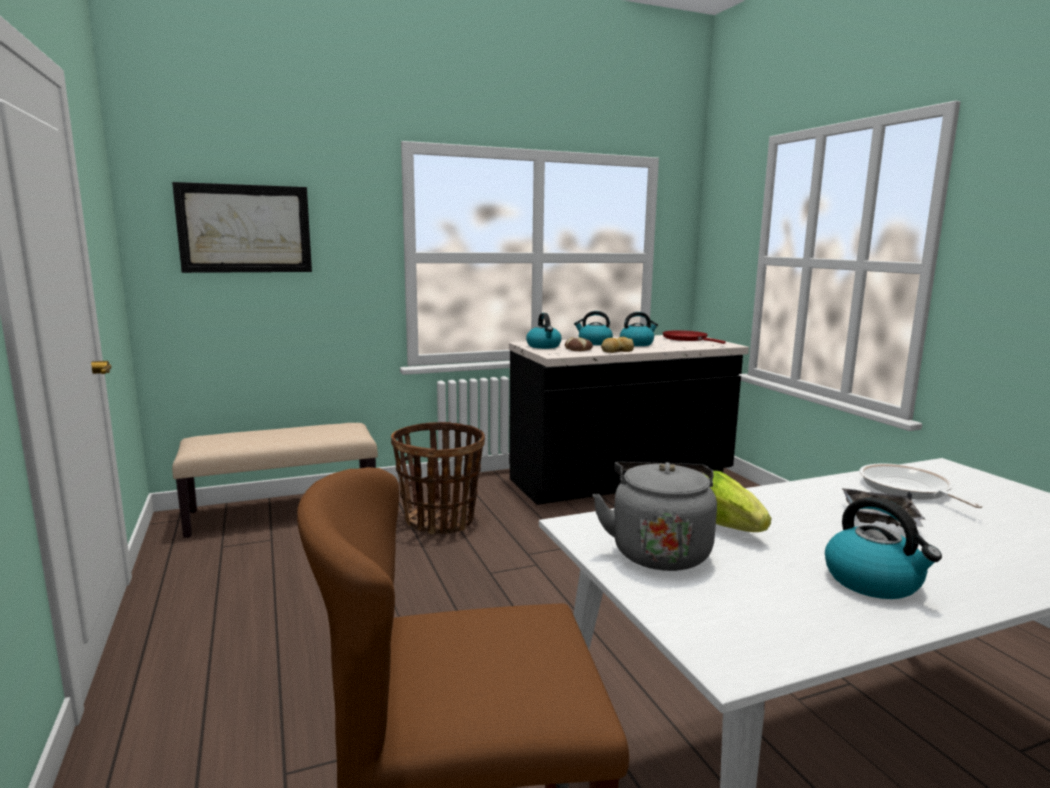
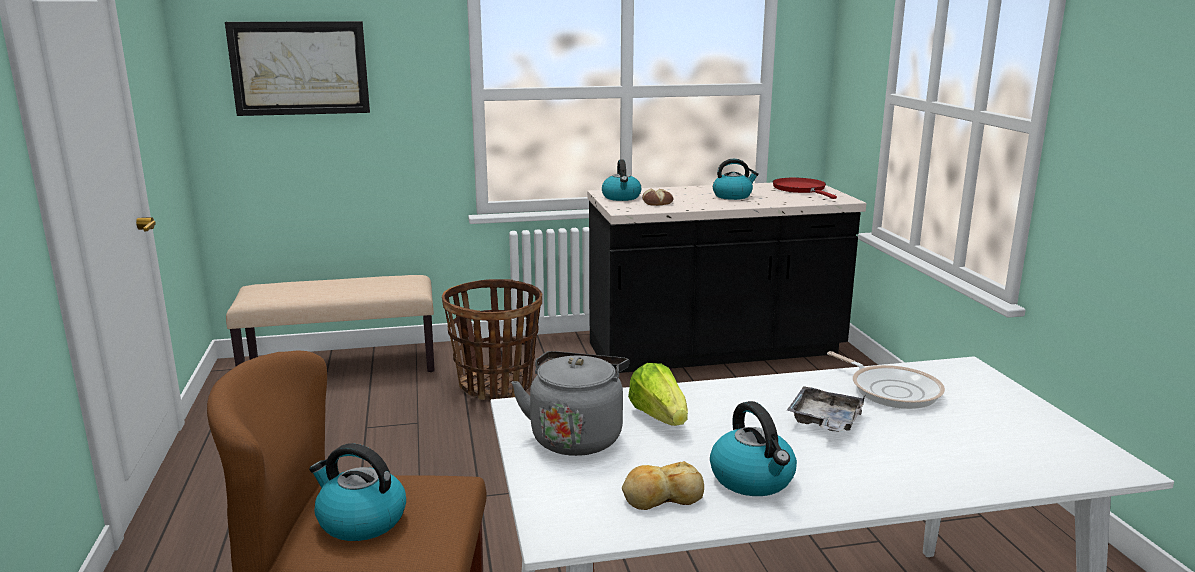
camera: 10 degrees right, 5 degrees up
kettle [574,311,613,345] -> kettle moved to [309,443,406,541]
bread [601,337,634,353] -> bread moved to [622,461,704,510]
frying pan [860,463,983,508] -> frying pan turned 150 degrees clockwise [827,351,945,409]

